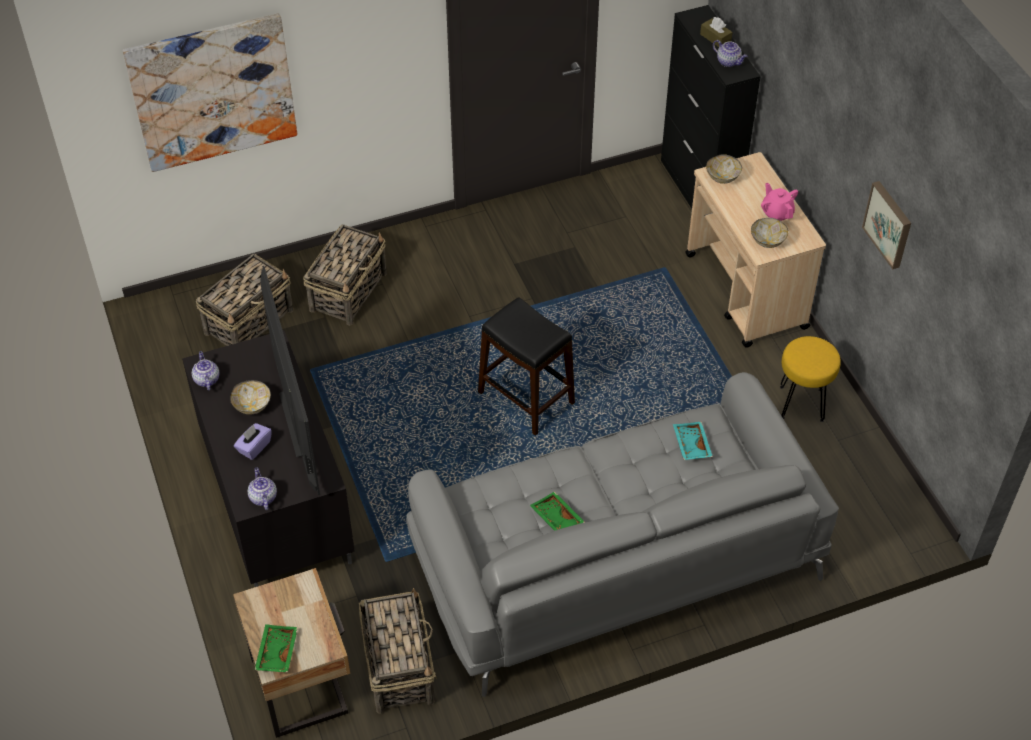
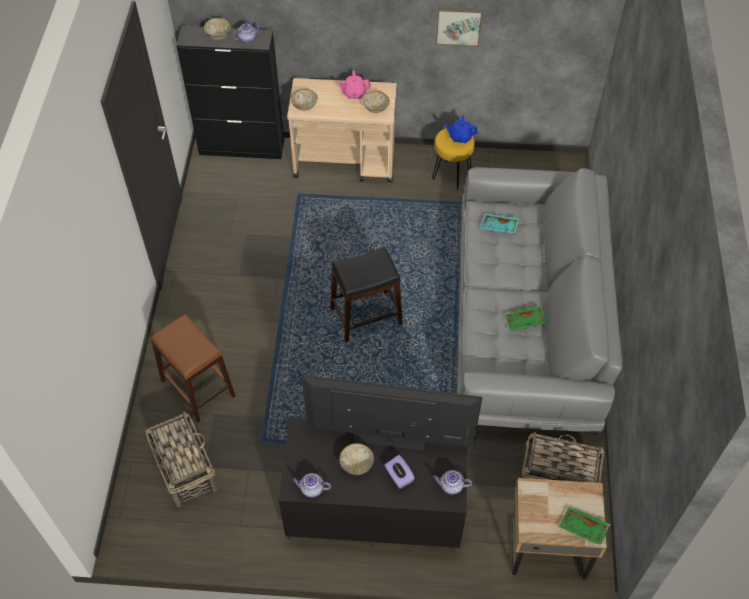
camera: 65 degrees left, 5 degrees up
picture [123,13,297,172] -> none
basket [303,224,387,325] -> brown stool [151,314,235,423]
brown tissue box [700,17,732,47] -> bowl [203,17,231,40]
none -> blue teapot [445,115,478,143]

